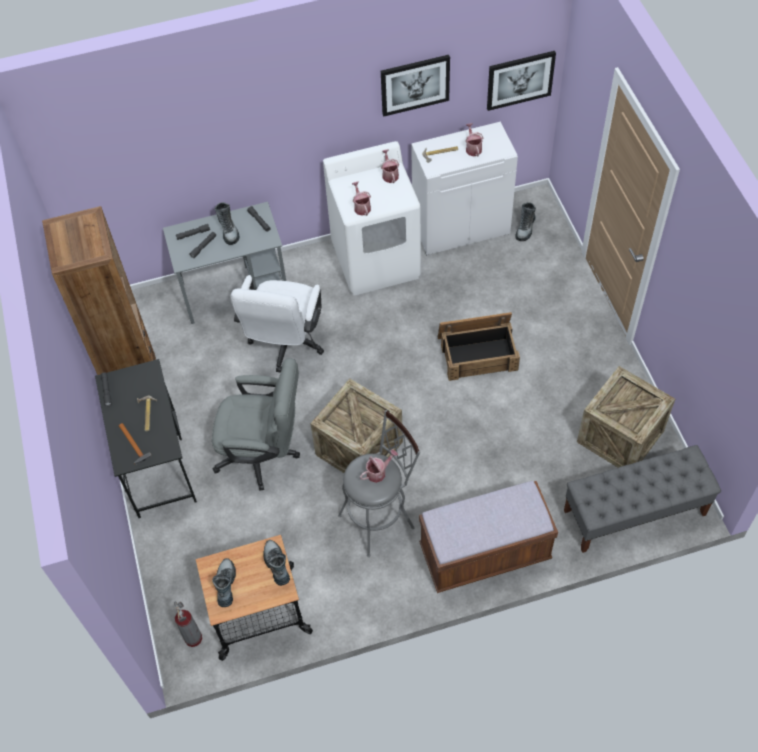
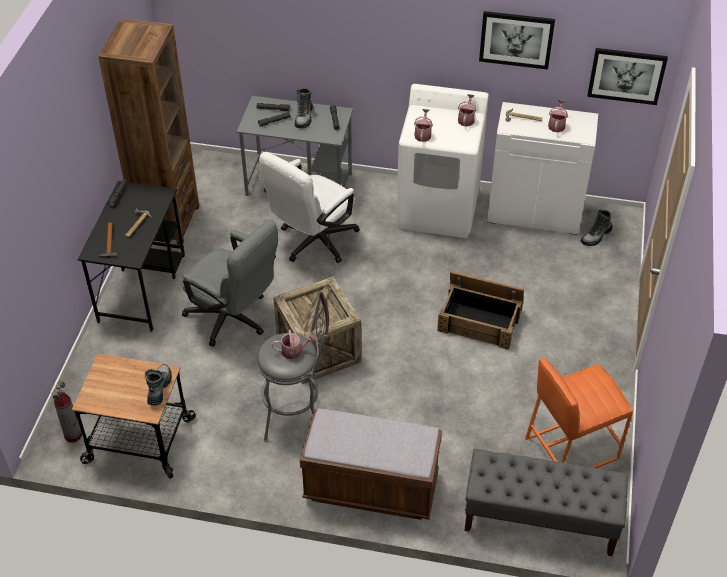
camera: 25 degrees right, 10 degrees down
boot [212,558,236,607] -> none
crate [577,366,675,468] -> orange stool [525,357,633,468]

